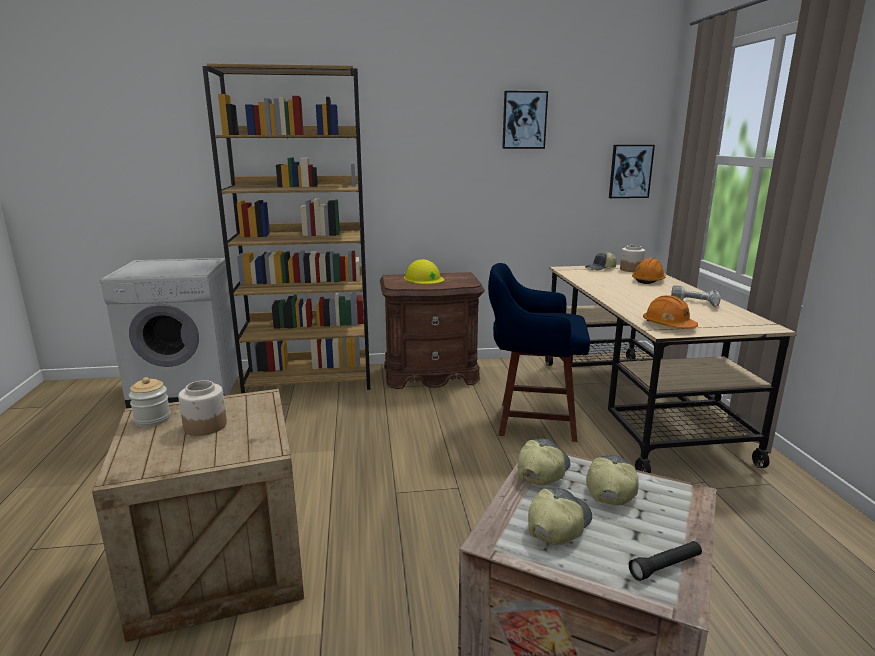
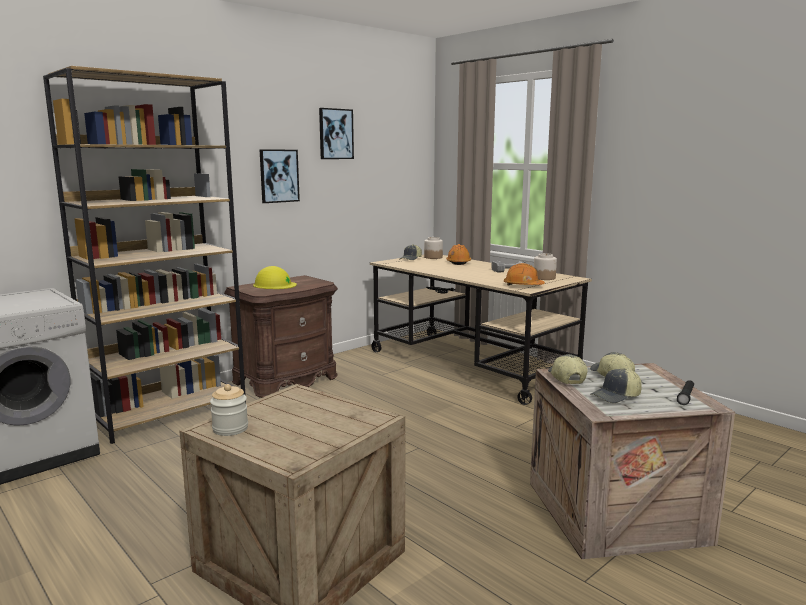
camera: 35 degrees left, 5 degrees down
jar [178,380,227,436] -> jar moved to [534,253,557,280]
blue stool [488,263,590,442] -> none
cap [528,488,592,545] -> cap turned 120 degrees counterclockwise [590,368,642,403]
picture [609,145,655,198] -> picture moved to [260,150,300,203]

